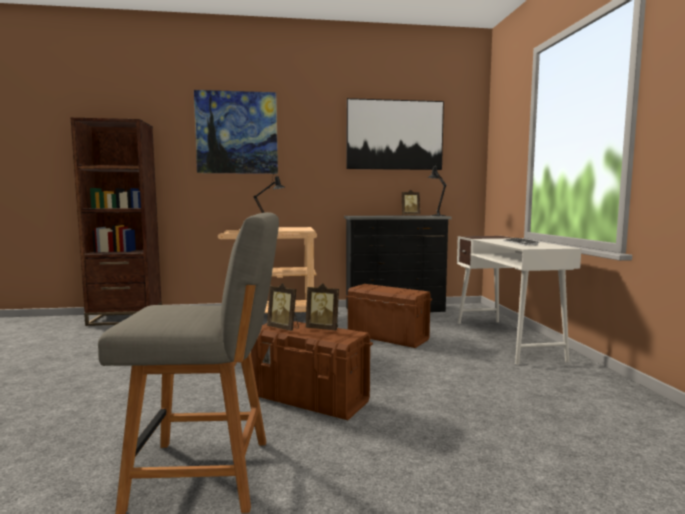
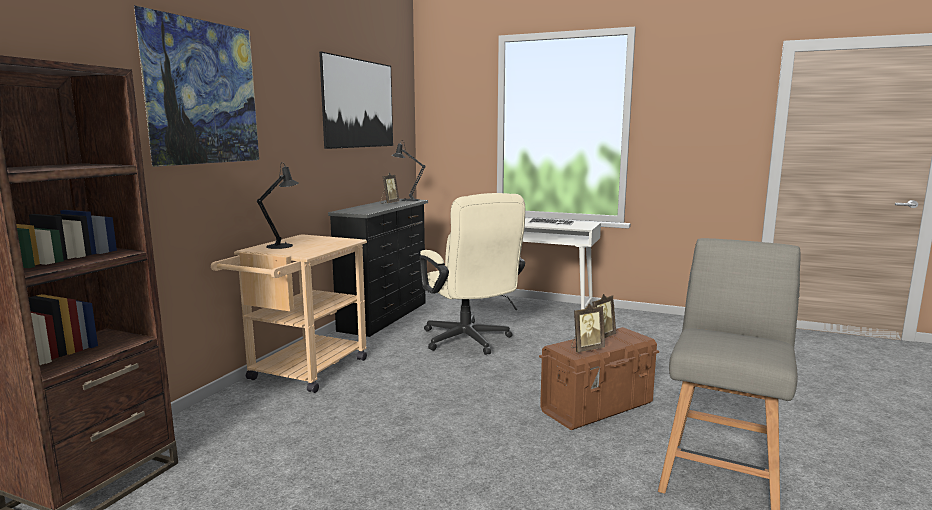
camera: 60 degrees left, 5 degrees up
brown storage box [346,284,432,348] -> beige office chair [420,193,525,355]

